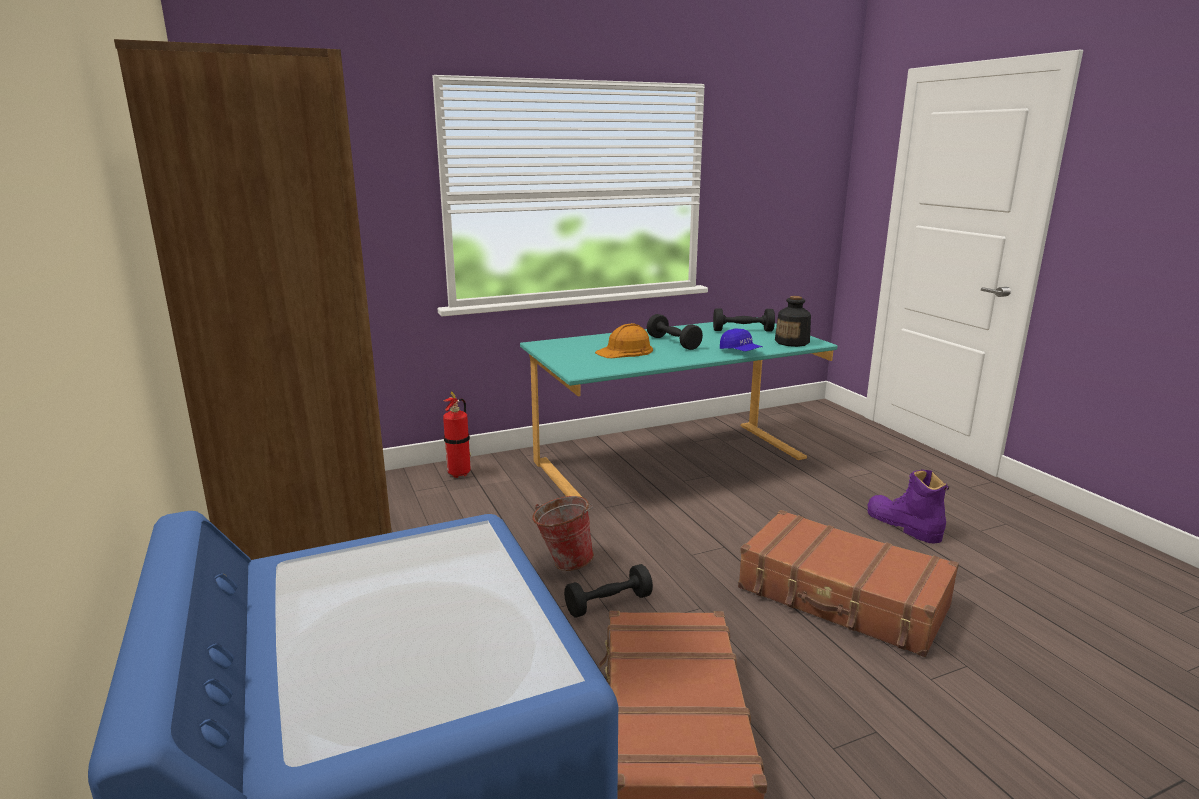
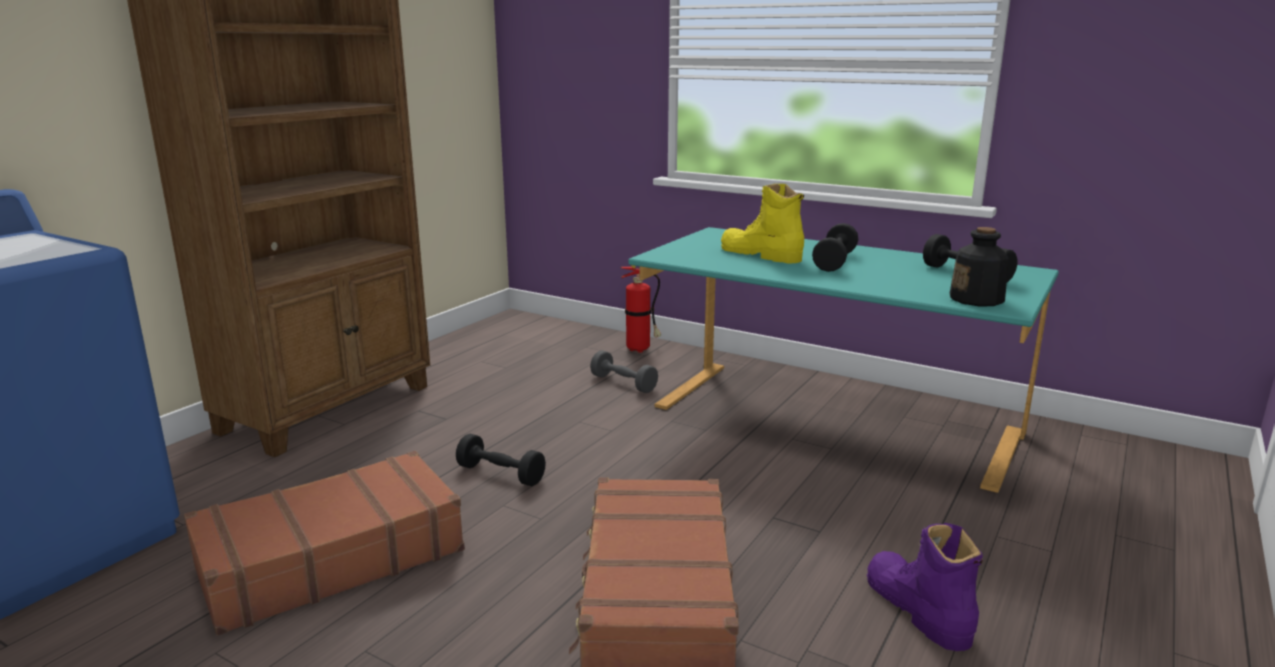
camera: 55 degrees right, 0 degrees up
bucket [532,496,594,571] -> none
orange hard hat [595,323,653,358] -> yellow boot [721,184,804,263]
blue cap [720,328,763,351] -> none
purple boot [868,470,949,543] -> purple boot turned 45 degrees counterclockwise [867,523,983,651]
none -> grey dumbbell [590,350,658,393]

